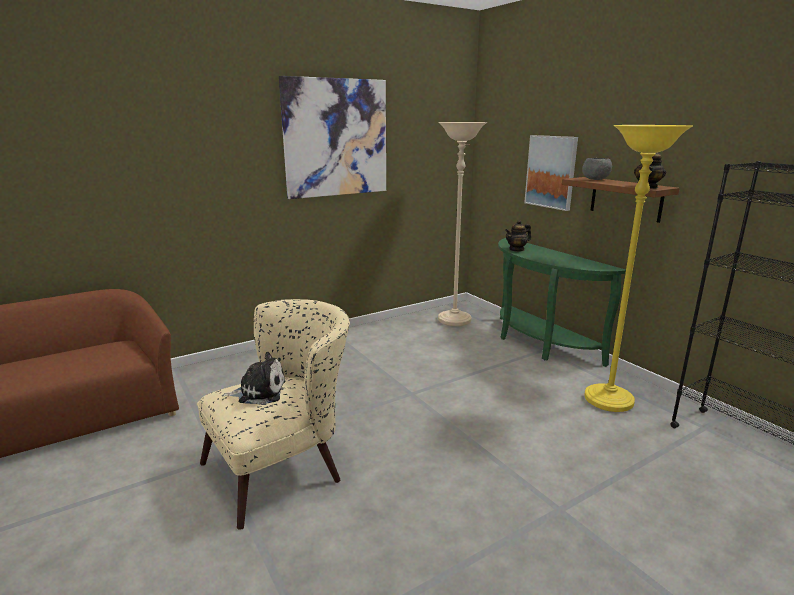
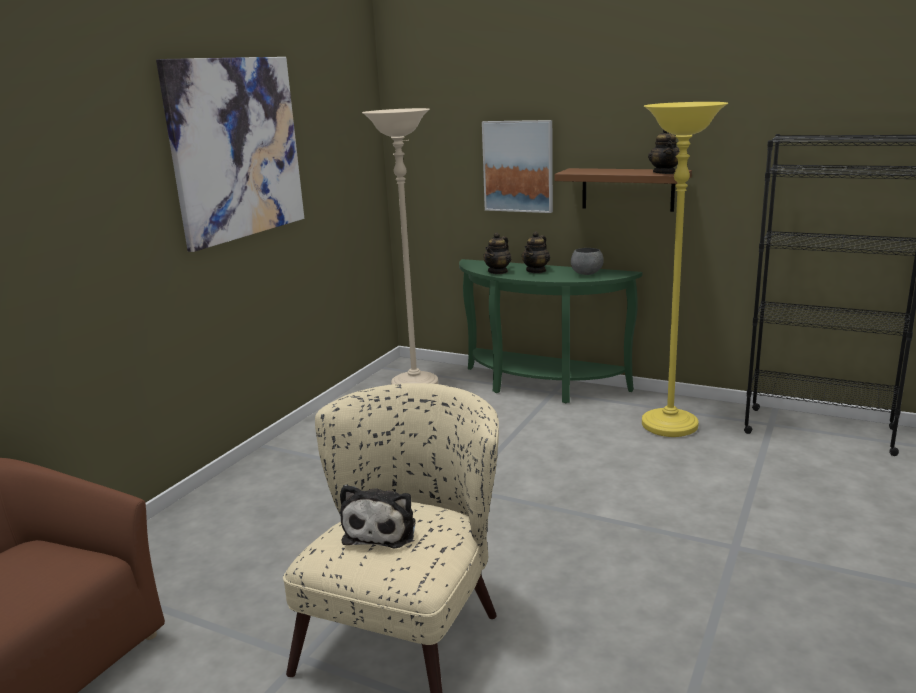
camera: 30 degrees left, 0 degrees up
plush toy [222,352,286,405] -> plush toy turned 135 degrees clockwise [340,485,416,549]
grey bowl [582,158,612,180] -> grey bowl moved to [571,248,604,275]
none -> teapot [522,231,550,273]

